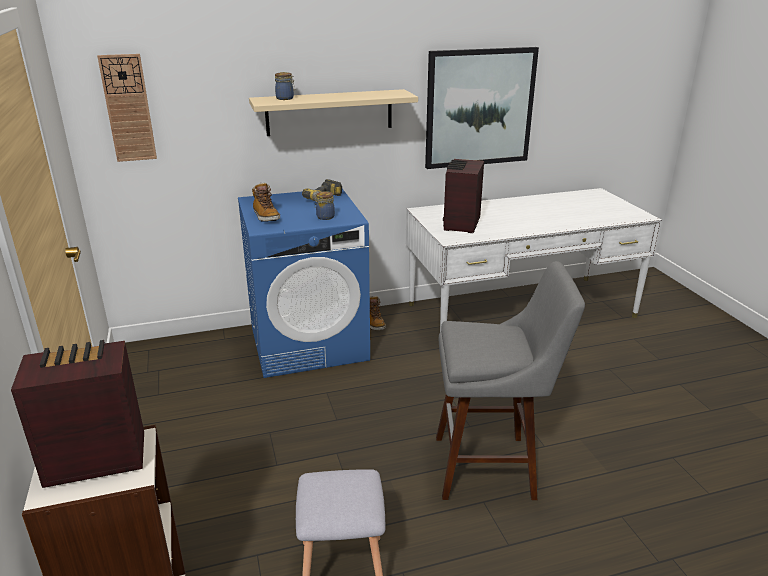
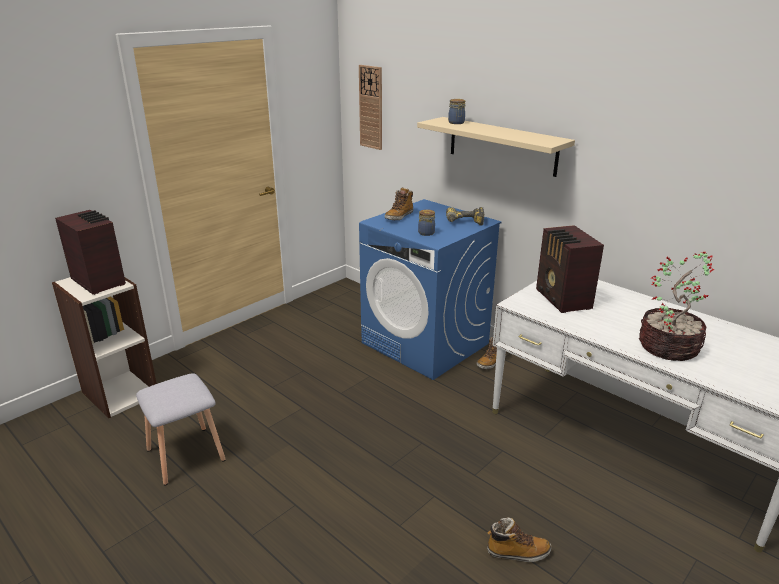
camera: 60 degrees right, 0 degrees up
picture [425,47,539,169] -> none
grey stool [436,261,585,500] -> none
radio [443,159,484,233] -> radio turned 90 degrees counterclockwise [536,225,604,313]
none -> boot [487,517,551,562]
none -> potted plant [639,252,714,361]

